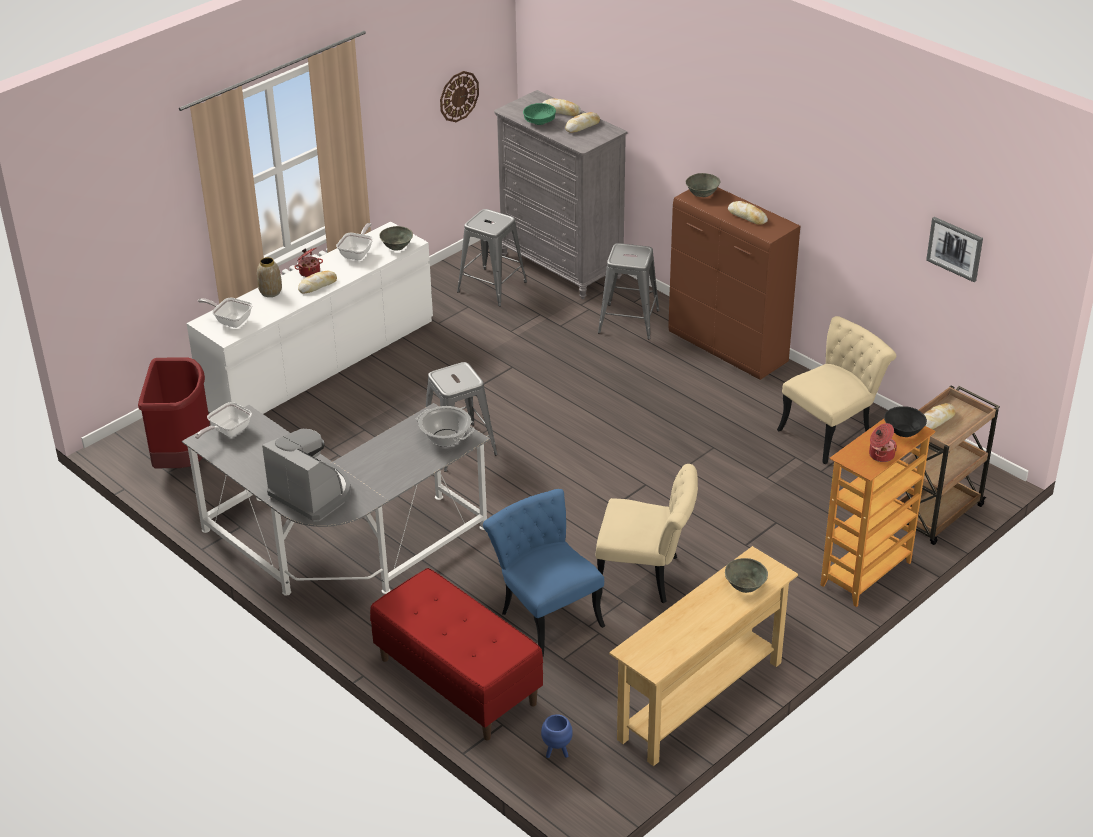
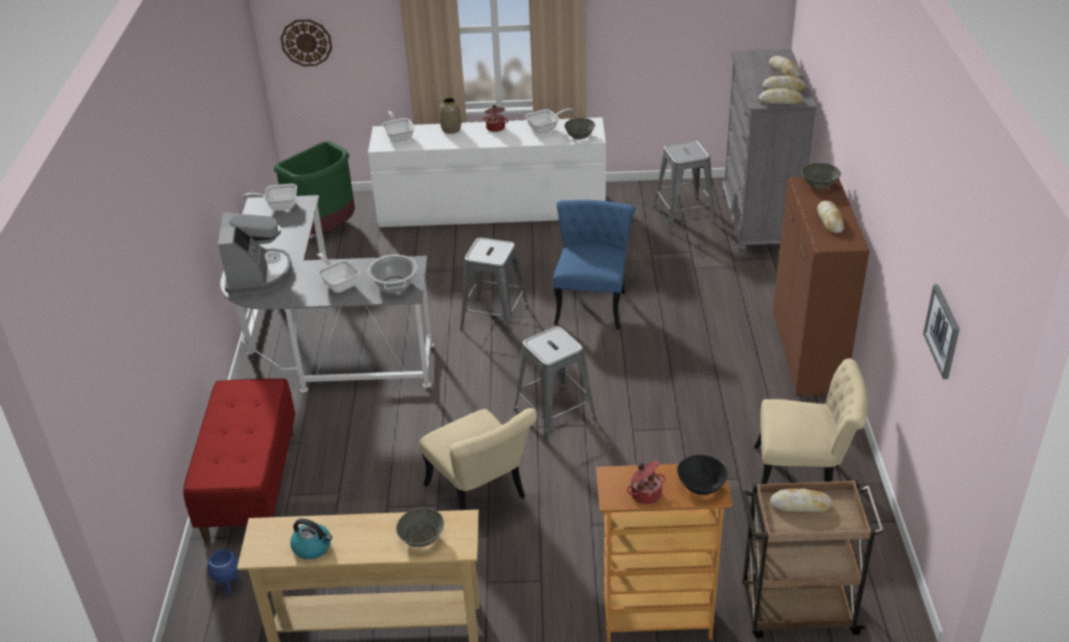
camera: 45 degrees right, 0 degrees up
red trash can [138,358,210,468] -> green trash can [274,141,355,234]
bread [298,271,337,294] -> bread moved to [759,88,803,104]
wall clock [440,71,479,122] -> wall clock moved to [281,19,332,66]
blue chair [483,489,605,657] -> blue chair moved to [553,200,635,330]
green bowl [523,103,556,125] -> none
grey stool [598,243,660,339] -> grey stool moved to [514,326,597,443]
none -> kettle [290,518,332,559]
none -> frying pan [317,253,360,292]

